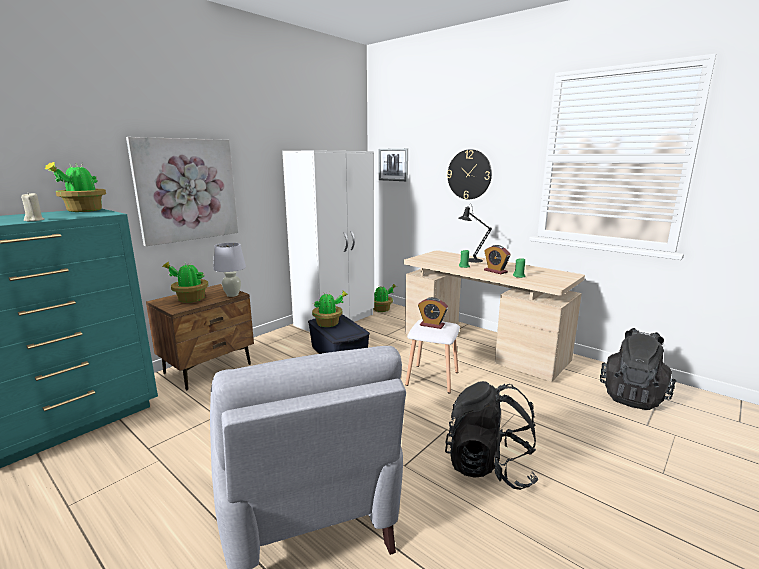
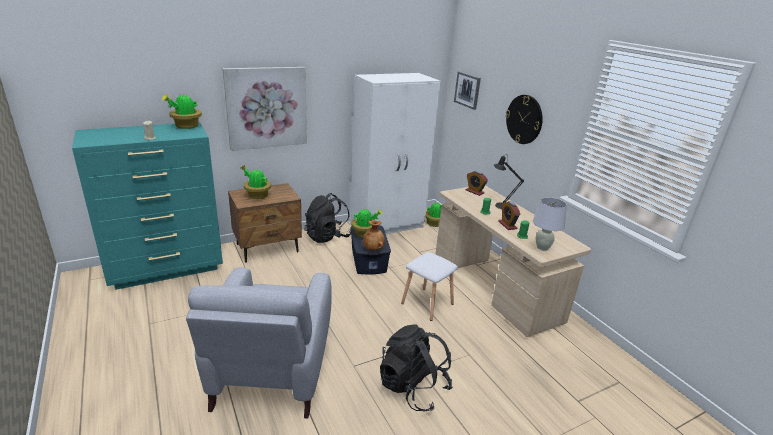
camera: 20 degrees right, 10 degrees up
white table lamp [213,243,246,297] -> white table lamp moved to [533,197,567,251]
alarm clock [418,297,448,329] -> alarm clock moved to [466,171,488,196]
black backpack [600,328,676,410] -> black backpack moved to [305,193,351,243]
none -> brown vase [363,220,385,250]

